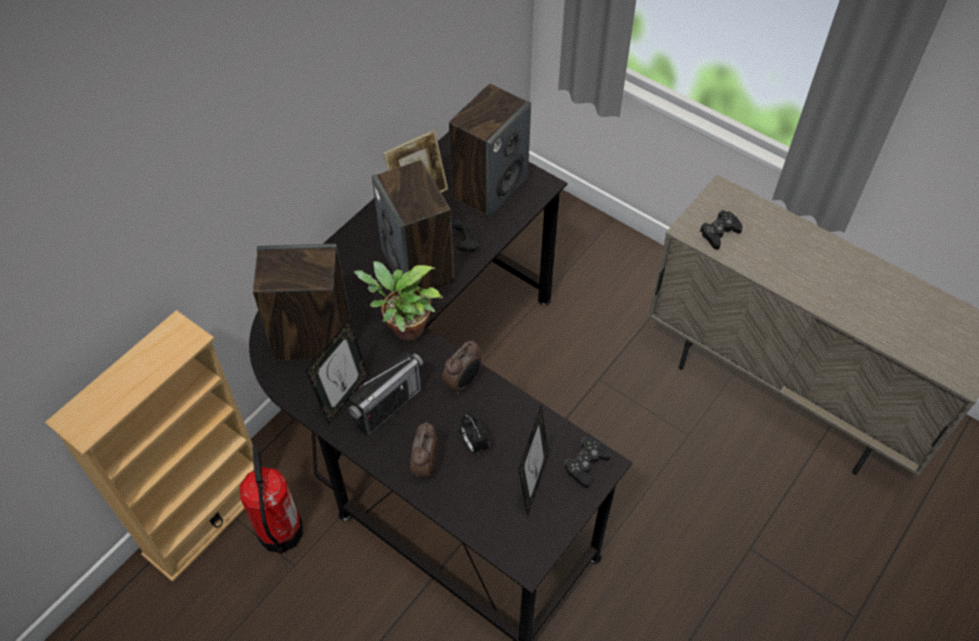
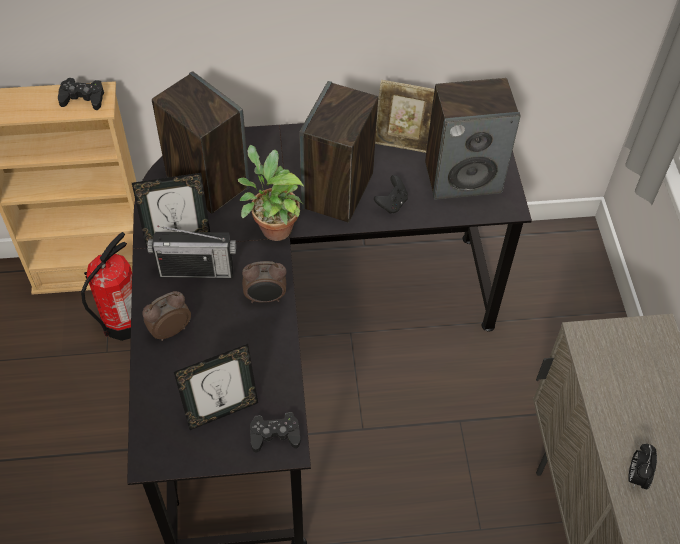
camera: 45 degrees right, 0 degrees up
alarm clock [459,414,489,455] -> alarm clock moved to [628,444,657,490]
black game controller [700,210,743,250] -> black game controller moved to [58,78,104,110]

